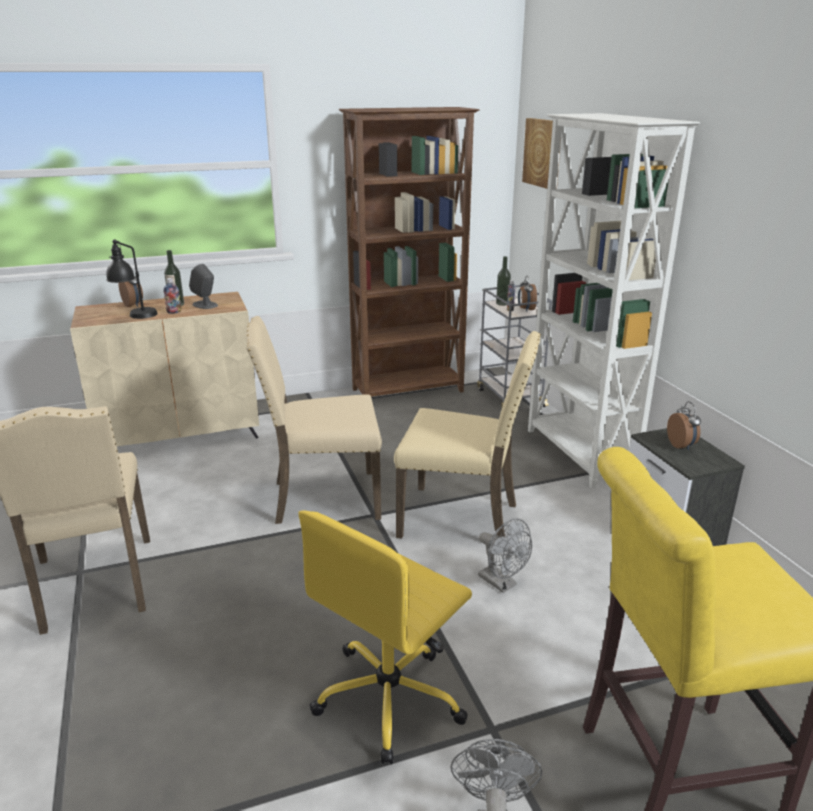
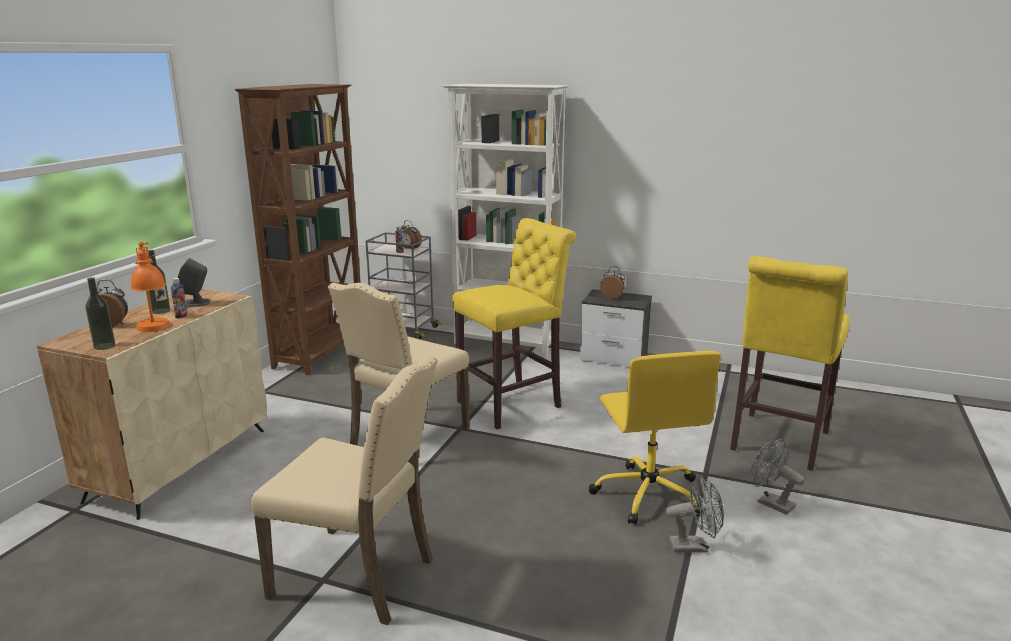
camera: 50 degrees left, 5 degrees down
black table lamp [106,239,158,319] -> orange table lamp [131,241,170,332]
beige chair [394,331,541,539] -> yellow stool [452,218,576,429]
grey fan [478,518,532,593] -> grey fan moved to [666,476,724,553]
bottle [496,256,511,306] -> bottle moved to [85,277,115,350]
picture [522,118,561,189] -> none

